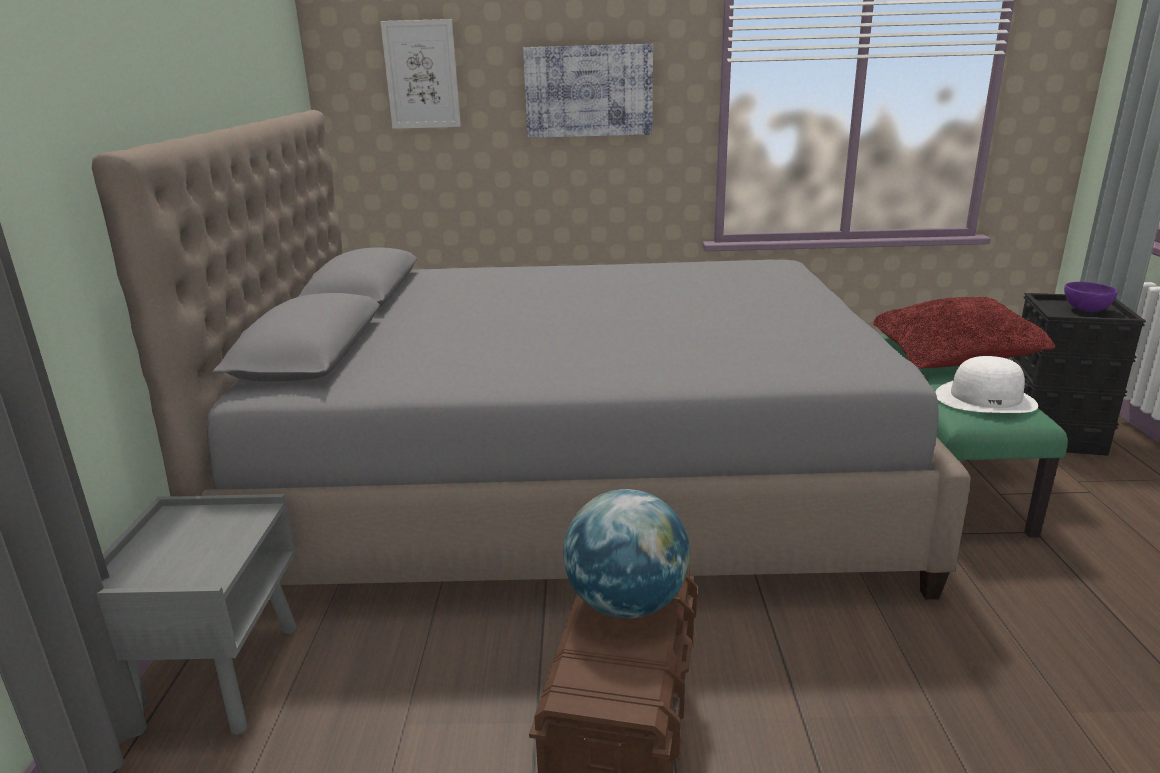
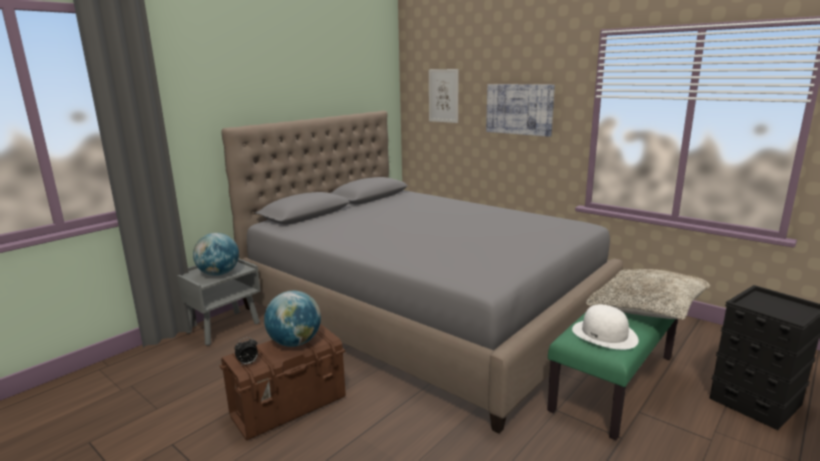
camera: 40 degrees right, 5 degrees down
red pillow [873,297,1055,369] -> beige pillow [586,269,710,320]
purple bowl [1064,282,1118,312] -> none
none -> globe [193,233,239,276]
none -> alarm clock [234,337,258,366]

